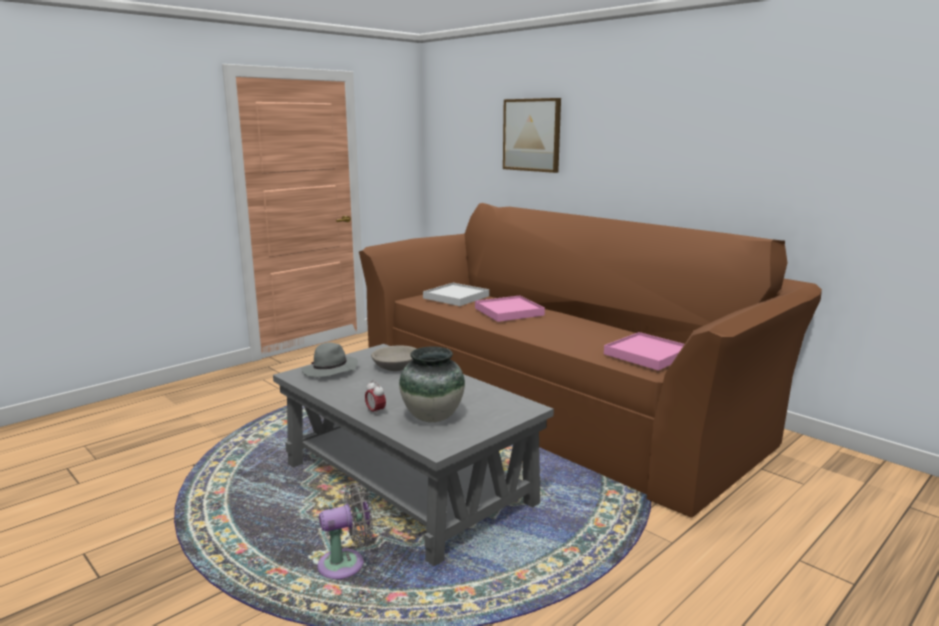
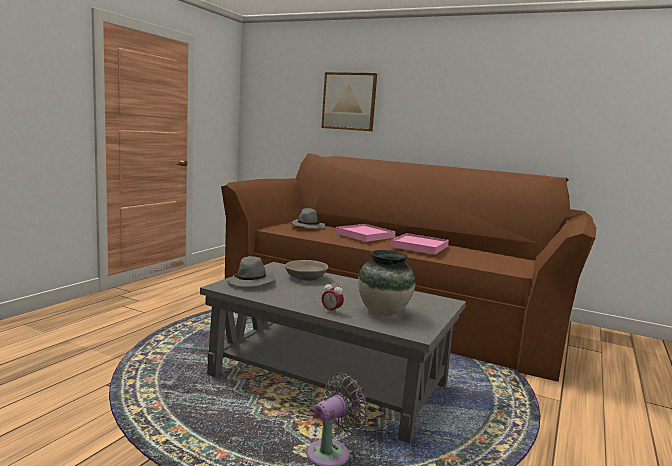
camera: 20 degrees left, 5 degrees down
white tray [423,283,489,306] -> grey hat [291,208,325,229]
pink tray [604,332,684,371] -> pink tray moved to [390,233,449,254]

